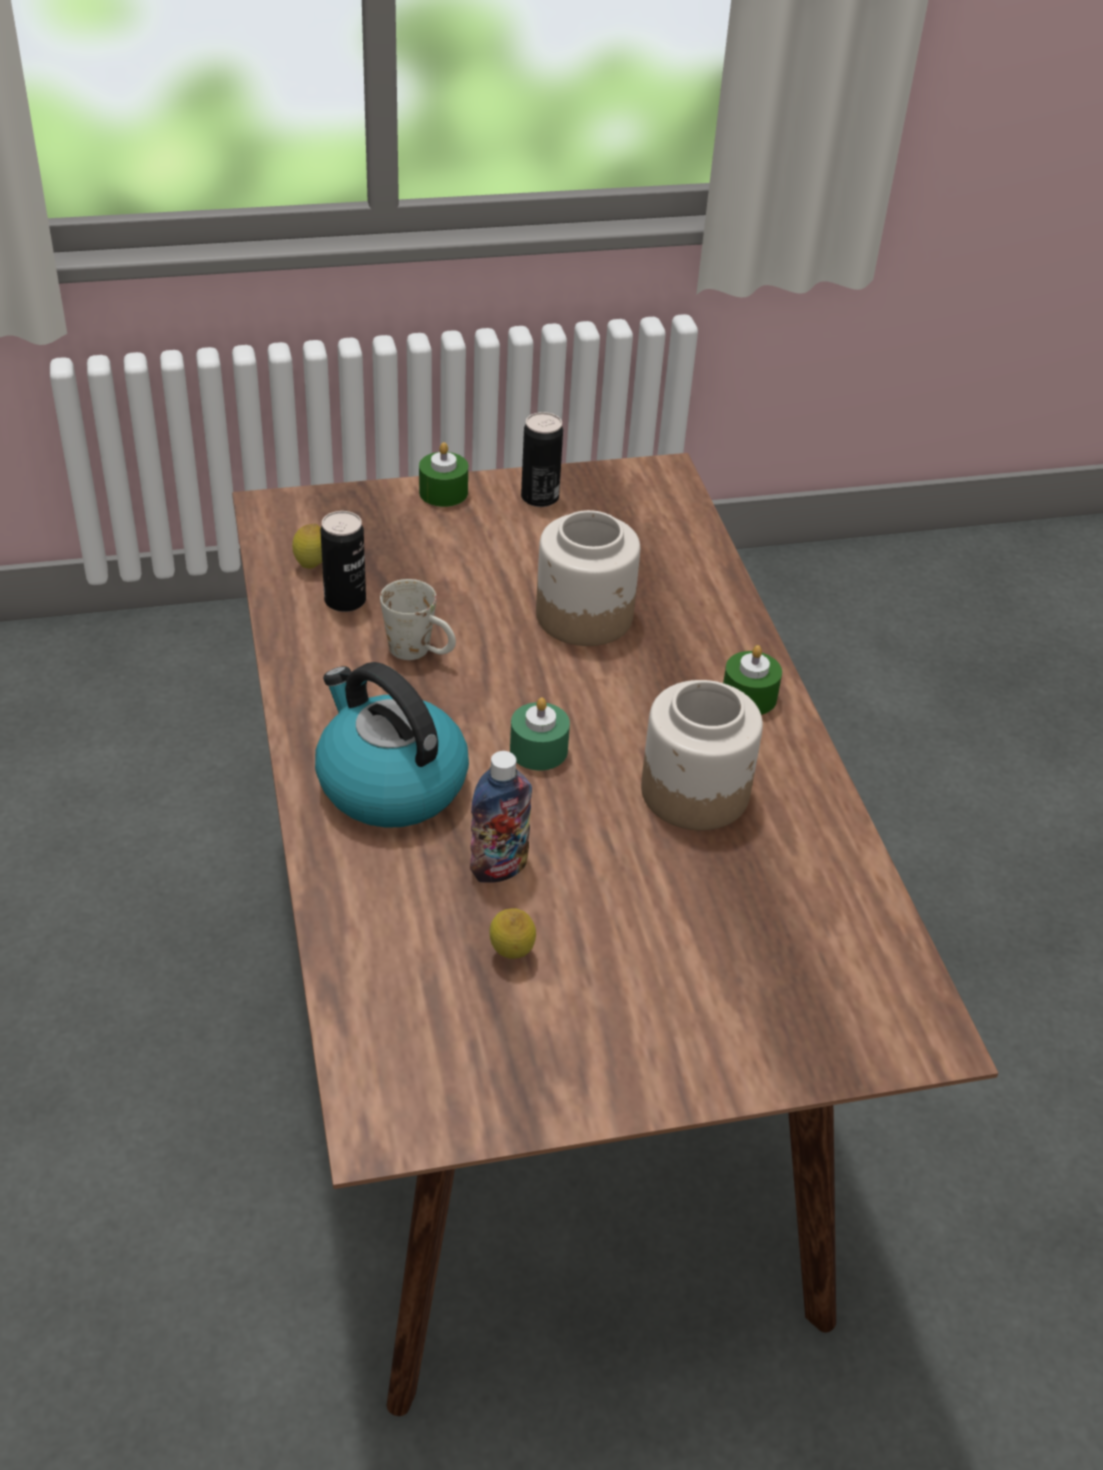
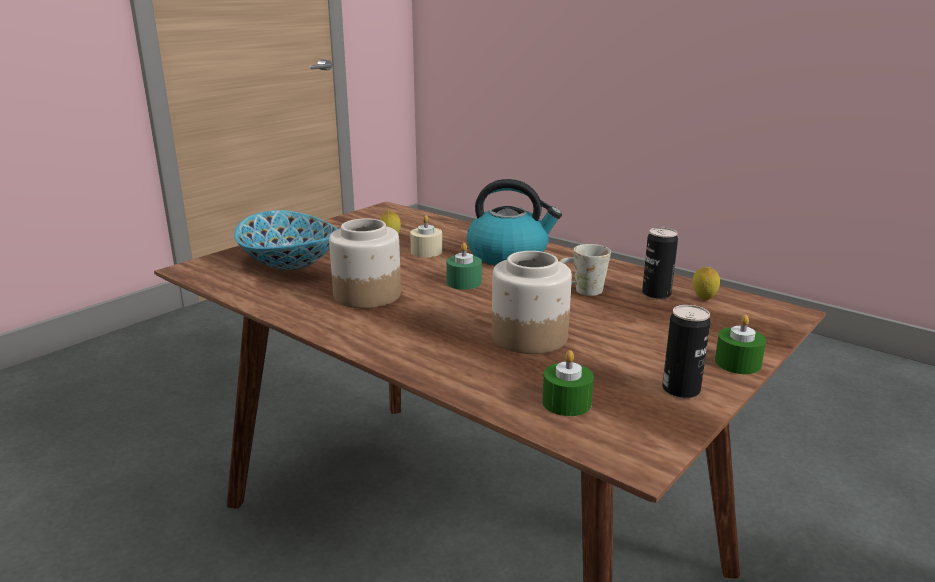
camera: 145 degrees right, 20 degrees down
bottle [470,751,532,883] -> beige candle [410,215,442,257]
green candle [723,645,782,715] -> green candle moved to [542,350,594,416]
none -> bowl [234,210,338,270]

